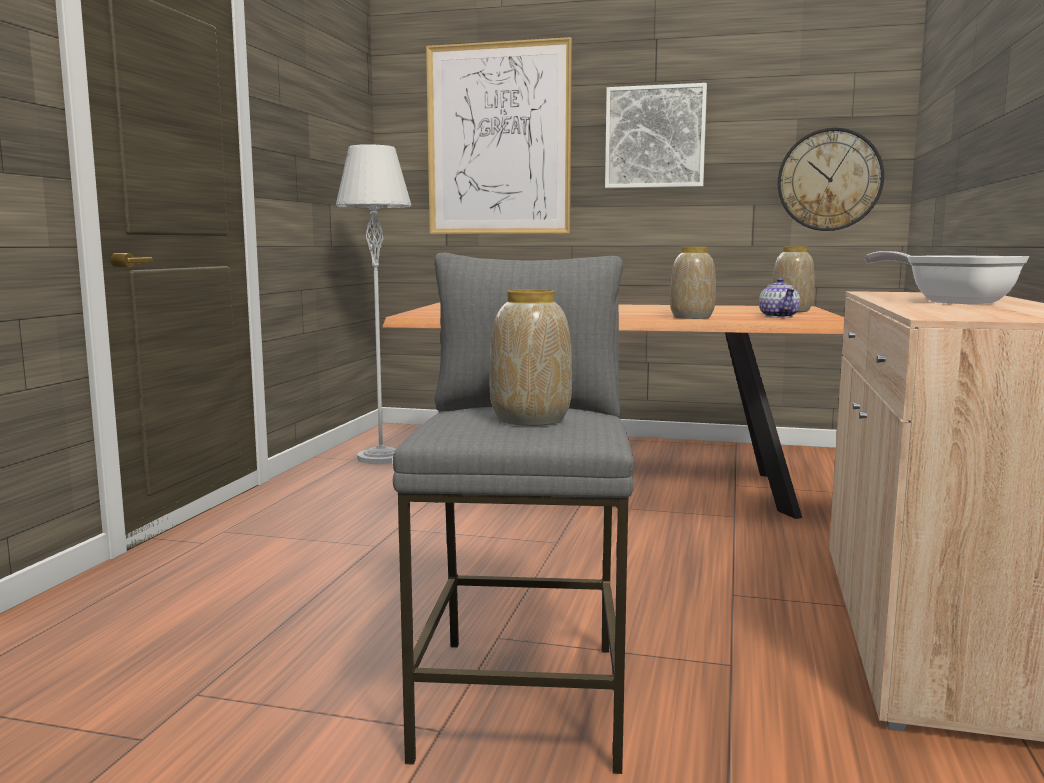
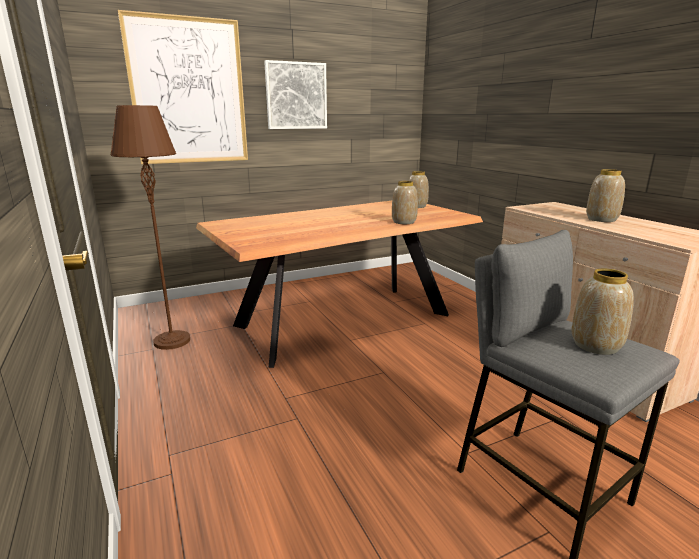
camera: 40 degrees left, 10 degrees up
grey floor lamp [336,144,411,464] -> brown floor lamp [111,105,190,350]
teapot [759,278,800,318] -> none
wall clock [777,128,884,231] -> none
frying pan [865,251,1029,305] -> vase [586,169,625,222]

